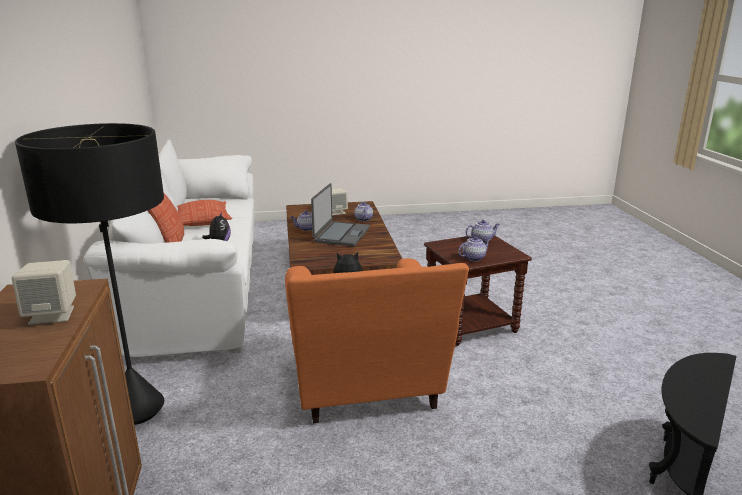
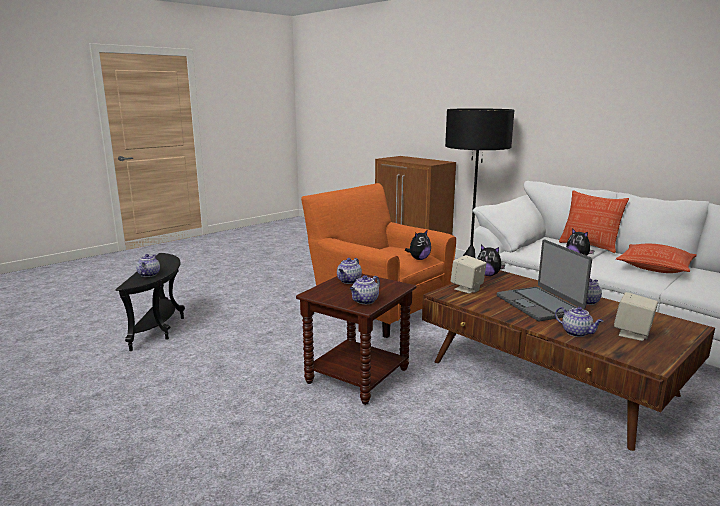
camera: 145 degrees right, 5 degrees down
beige speaker [12,260,76,325] -> beige speaker moved to [451,255,486,293]
none -> teapot [136,254,160,277]
none -> plush toy [477,245,505,276]

